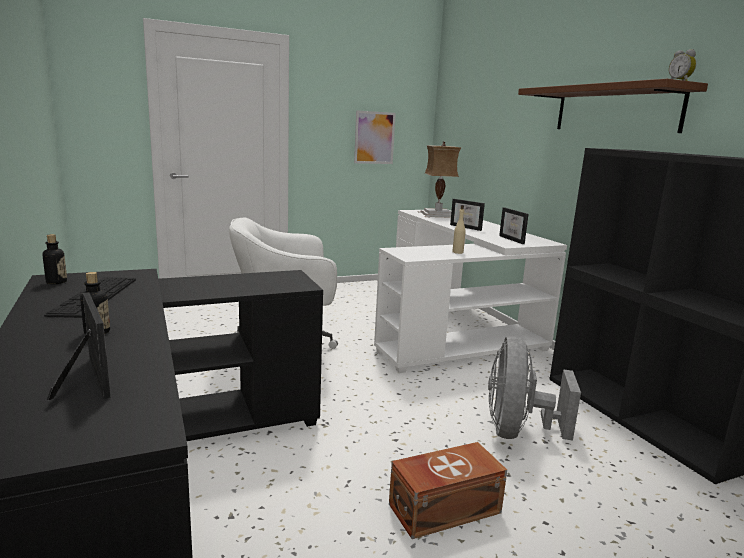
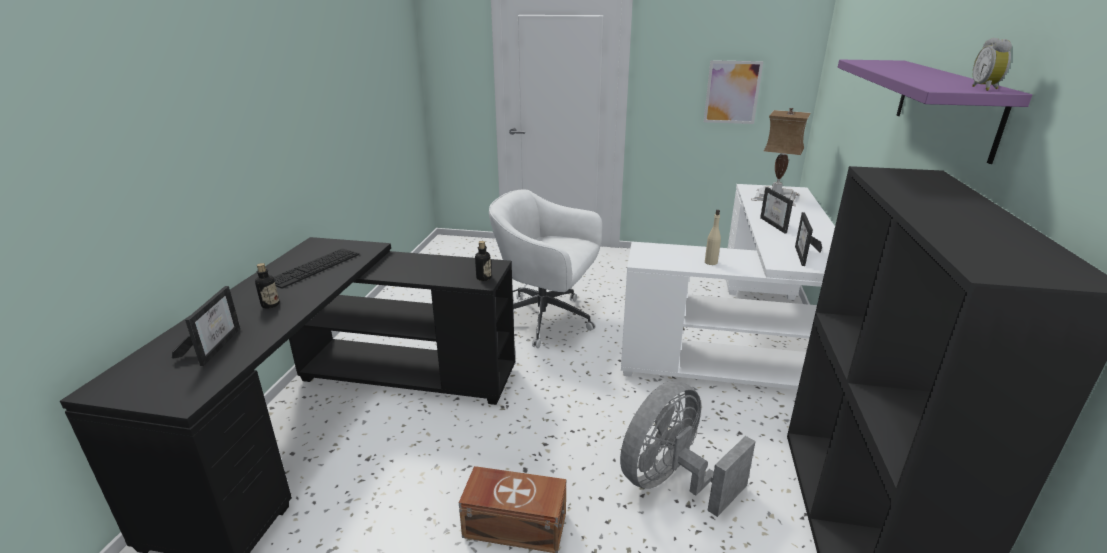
camera: 35 degrees right, 10 degrees up
bottle [42,234,67,284] -> bottle moved to [475,241,491,281]
brown shelf [518,79,708,133] -> purple shelf [838,60,1032,164]

